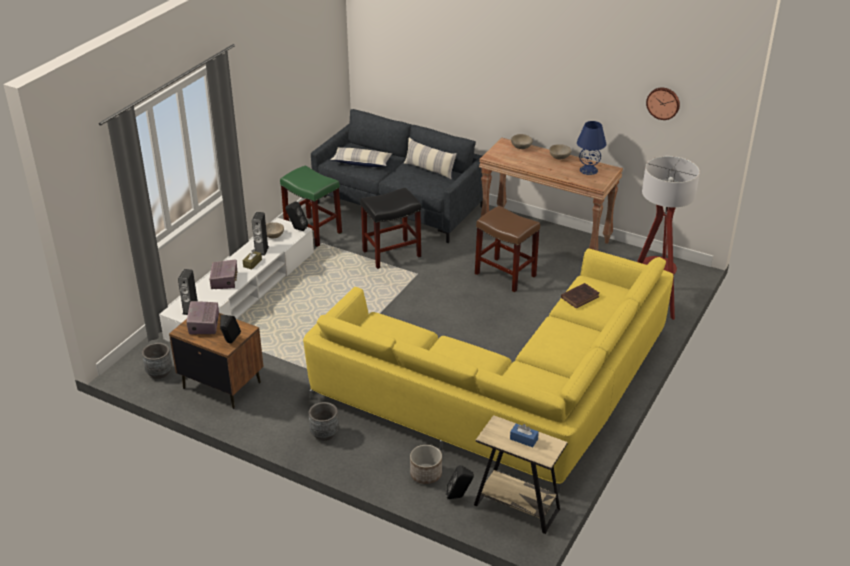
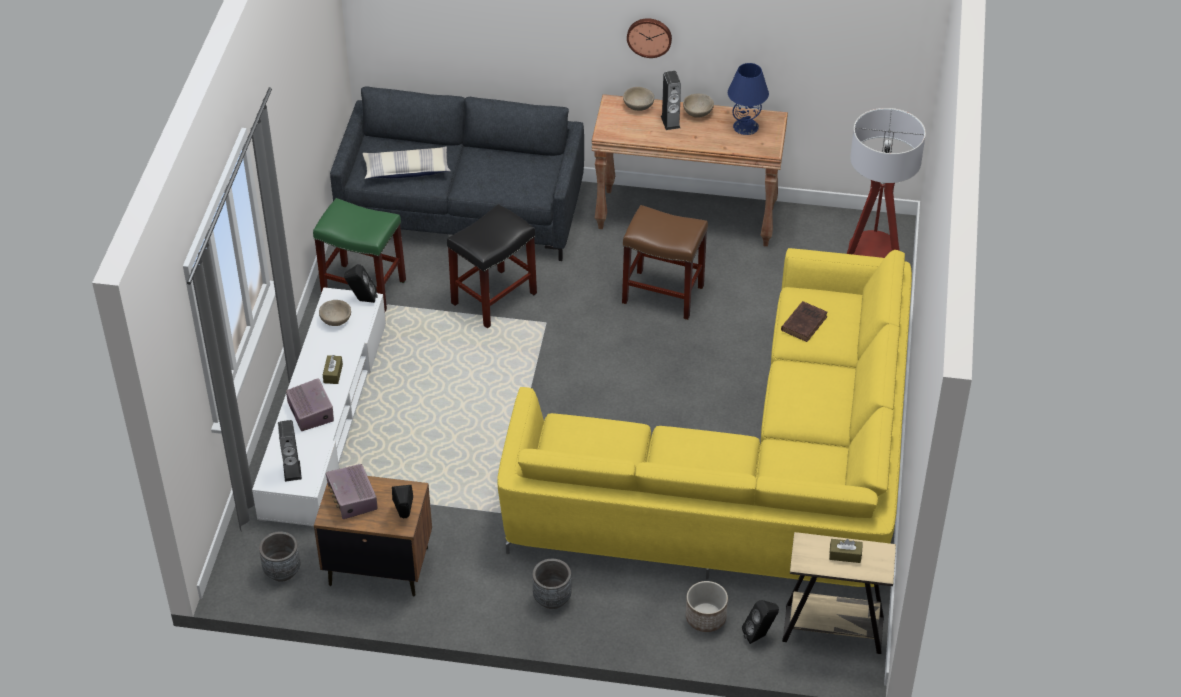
camera: 20 degrees left, 10 degrees up
speaker [252,212,269,256] -> speaker moved to [661,71,681,130]
pillow [404,137,457,180] -> none
blue tissue box [510,424,539,447] -> brown tissue box [829,539,863,563]
wall clock [646,88,680,120] -> wall clock moved to [627,18,672,58]

